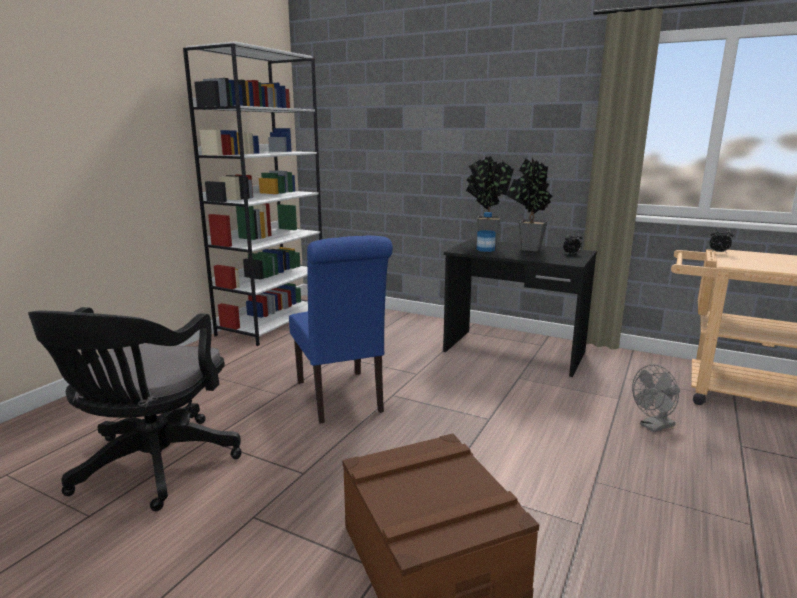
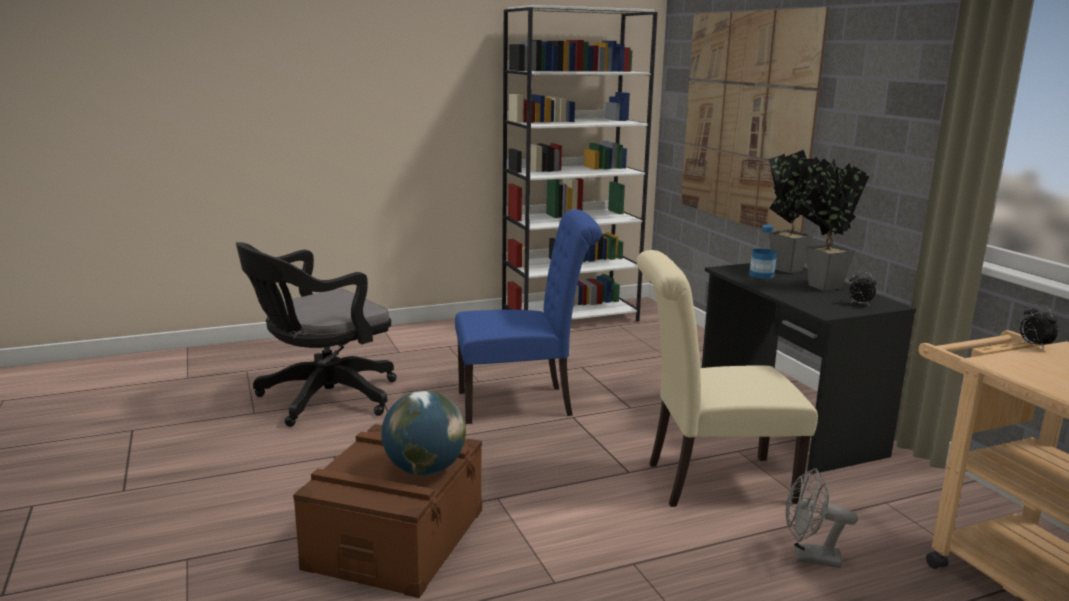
camera: 40 degrees right, 0 degrees up
blue chair [289,236,393,424] -> blue chair turned 120 degrees counterclockwise [455,209,602,424]
none -> globe [382,391,466,475]
none -> beige chair [637,250,818,507]
none -> picture [681,7,829,232]

